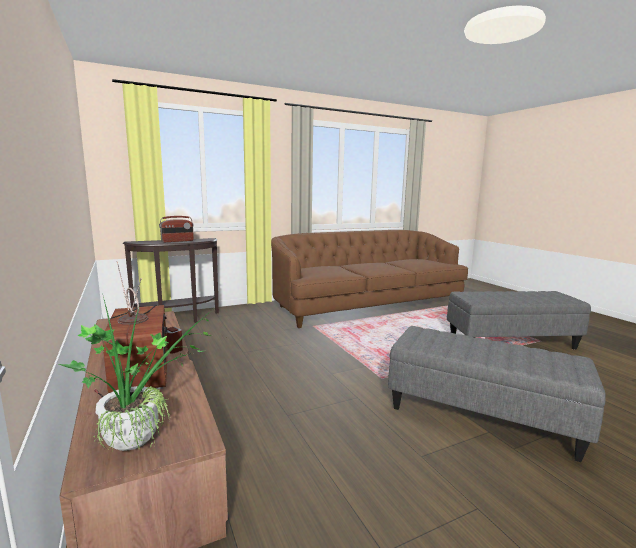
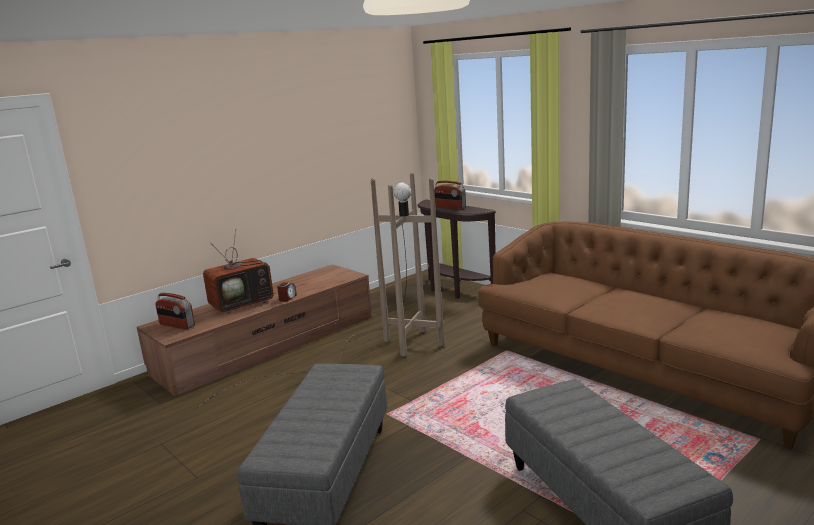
camera: 75 degrees right, 5 degrees up
potted plant [59,297,212,451] -> radio [156,293,195,330]
none -> brown floor lamp [195,172,445,410]

